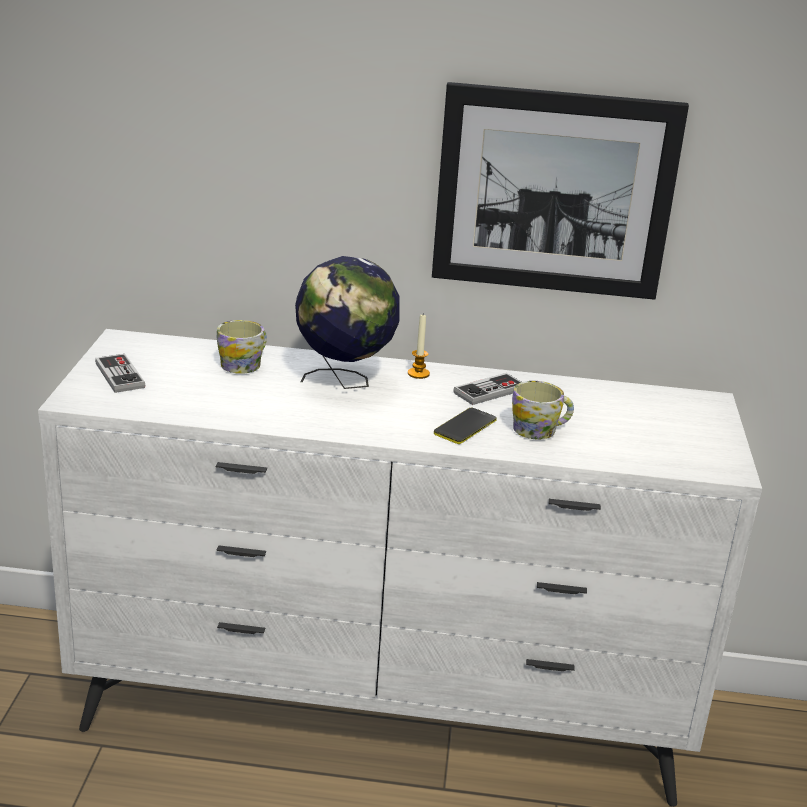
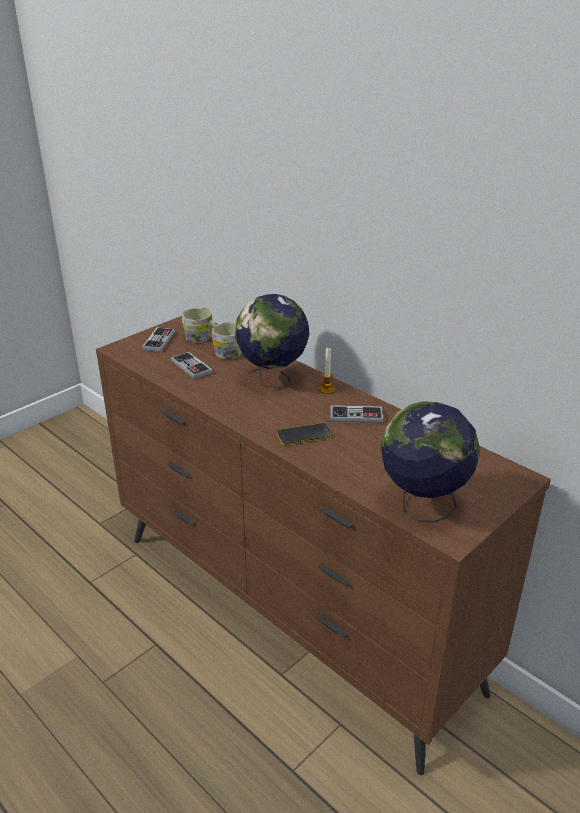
camera: 40 degrees right, 5 degrees up
white dresser [38,329,762,807] -> brown dresser [96,316,551,775]
picture [432,82,689,300] -> none
mug [512,381,574,439] -> mug moved to [182,308,216,343]
none -> game controller [171,352,213,379]
none -> globe [381,401,479,522]

